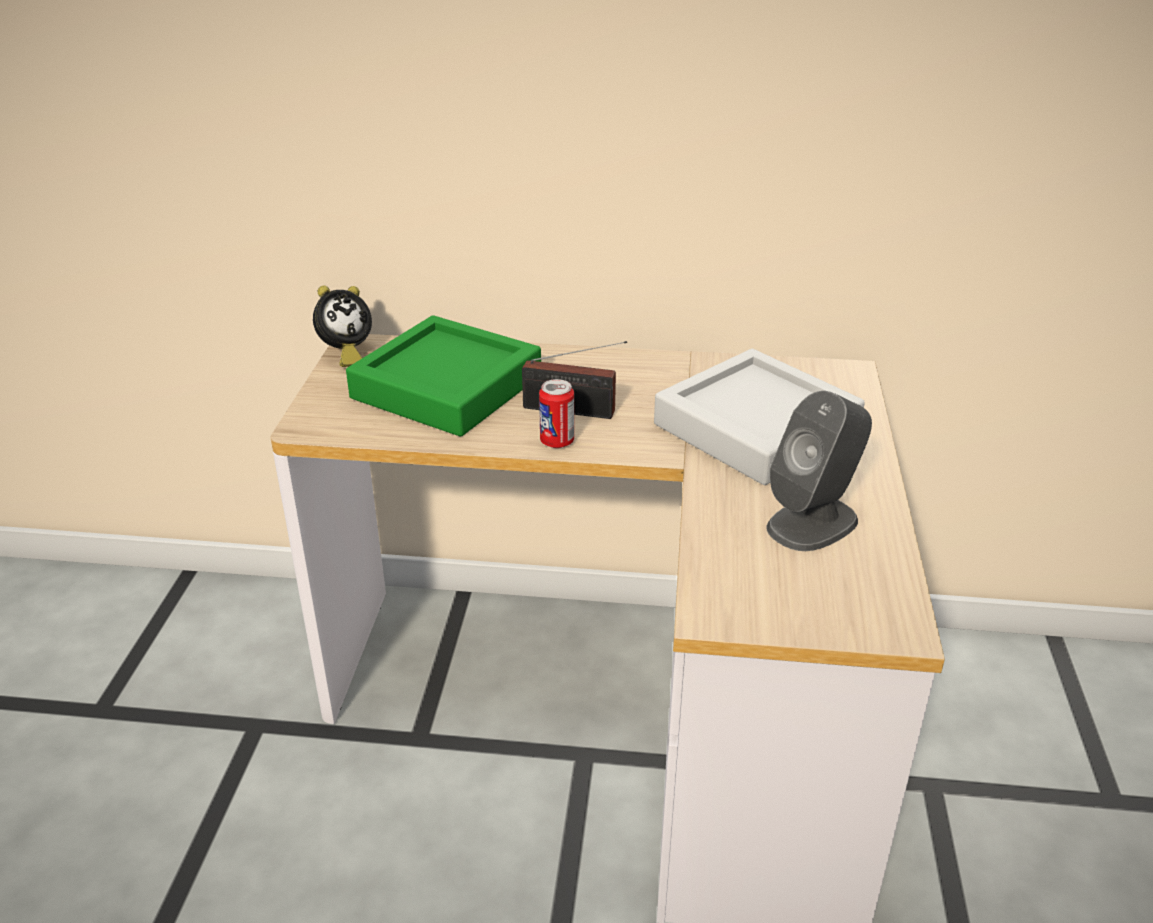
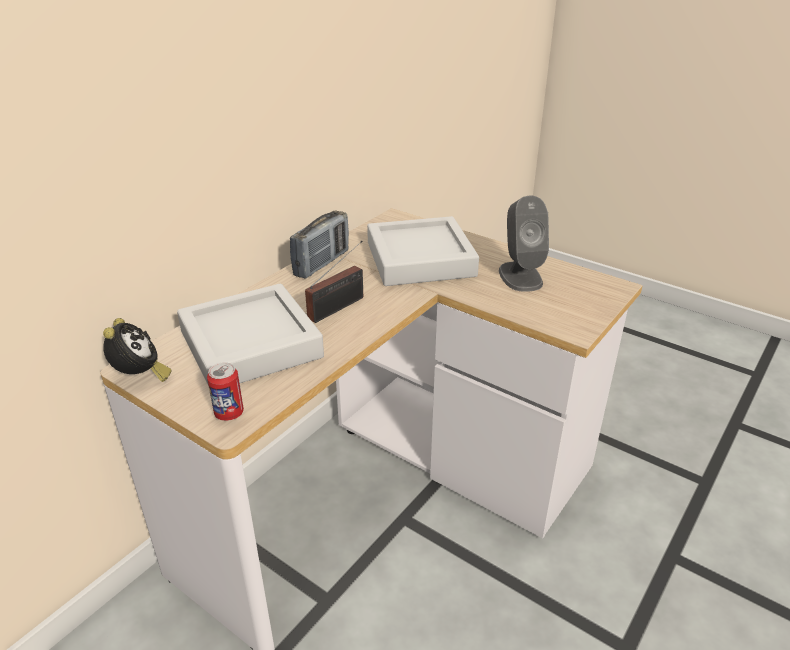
camera: 60 degrees left, 0 degrees up
green tray [346,315,541,437] -> grey tray [177,284,324,384]
can [539,379,574,448] -> can moved to [207,362,244,421]
none -> radio [290,211,349,279]

